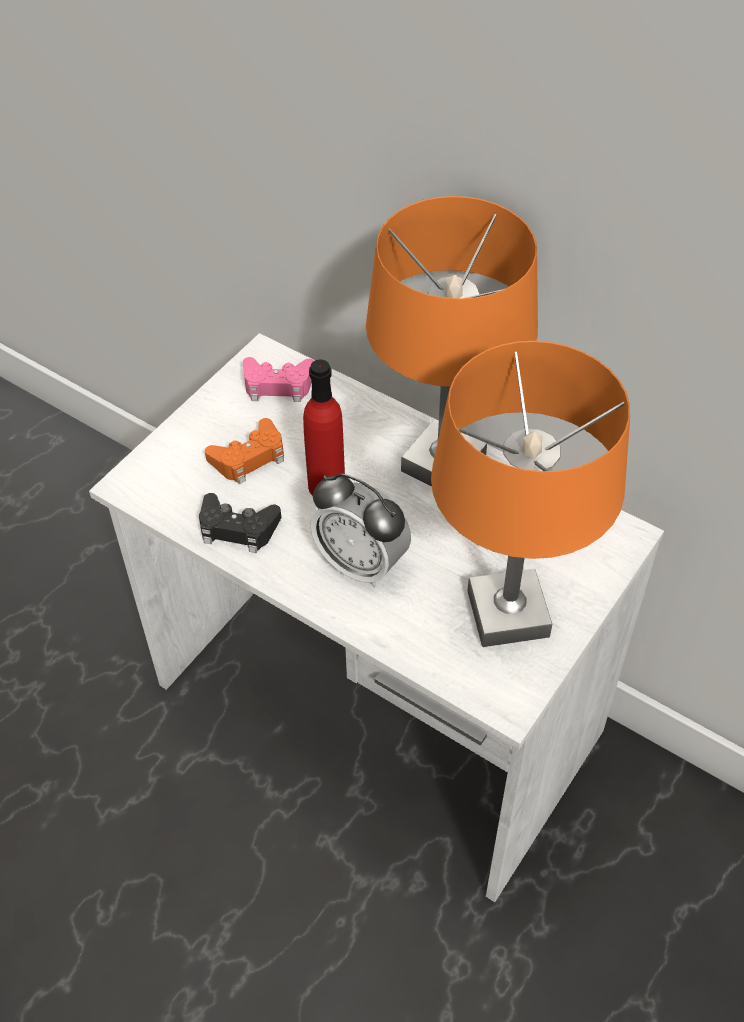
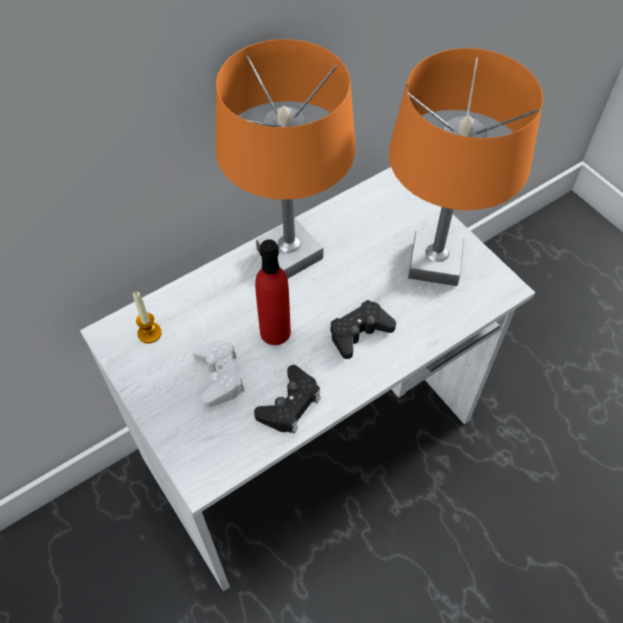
camera: 70 degrees left, 5 degrees up
orange game controller [205,418,284,484] -> white game controller [192,341,244,407]
pink game controller [243,357,314,402] -> candle [133,292,162,343]
alarm clock [310,473,411,587] -> black game controller [330,300,396,359]

